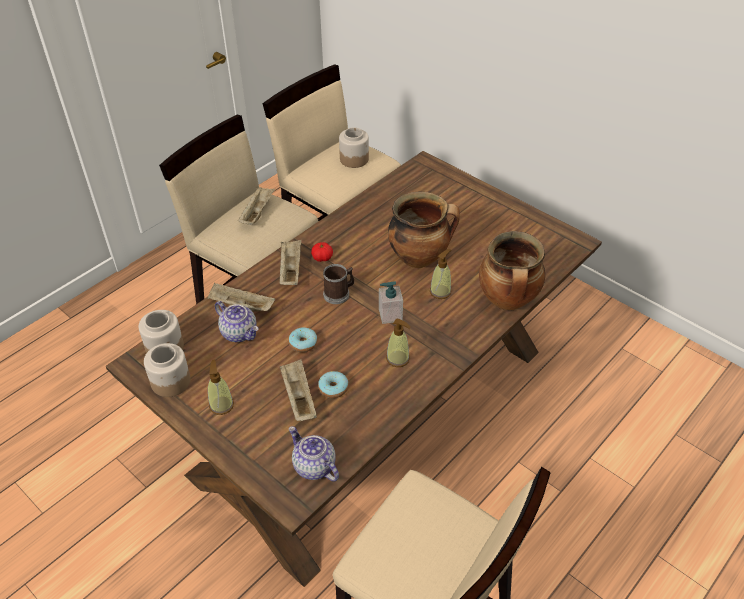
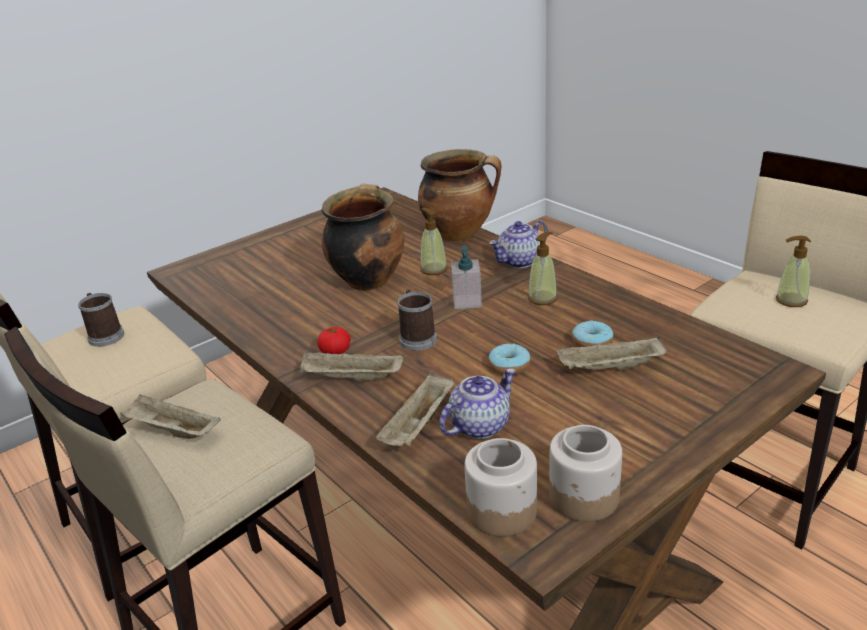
camera: 80 degrees left, 15 degrees down
soap dispenser [208,360,234,415] -> soap dispenser moved to [776,236,811,307]
teapot [289,426,339,482] -> teapot moved to [489,221,548,268]
jar [339,127,369,168] -> mug [78,293,124,347]

